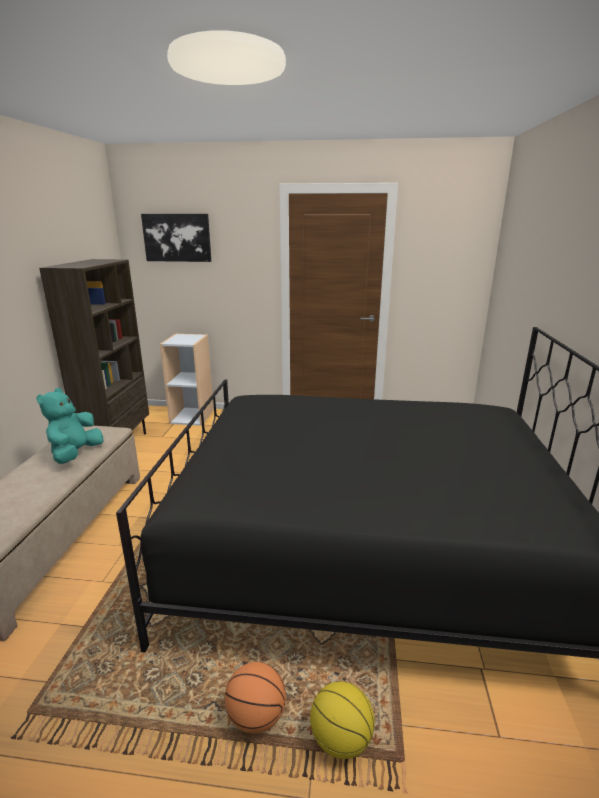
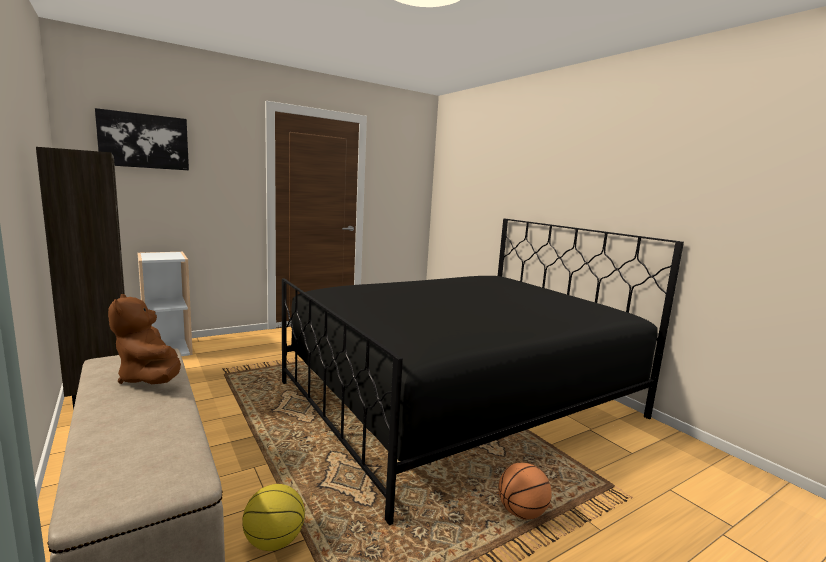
camera: 40 degrees left, 10 degrees down
turquoise plush toy [36,388,104,464] -> brown plush toy [108,294,181,384]
basketball [310,681,375,759] -> basketball moved to [242,484,305,551]

